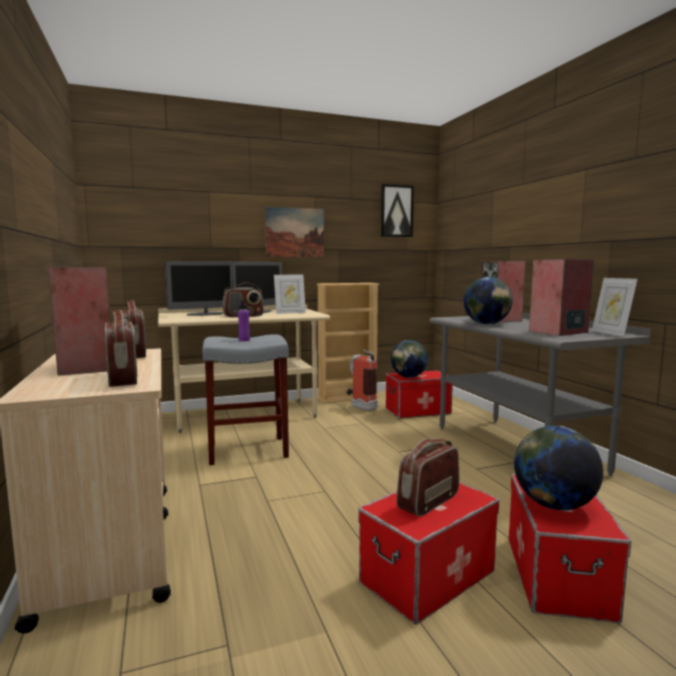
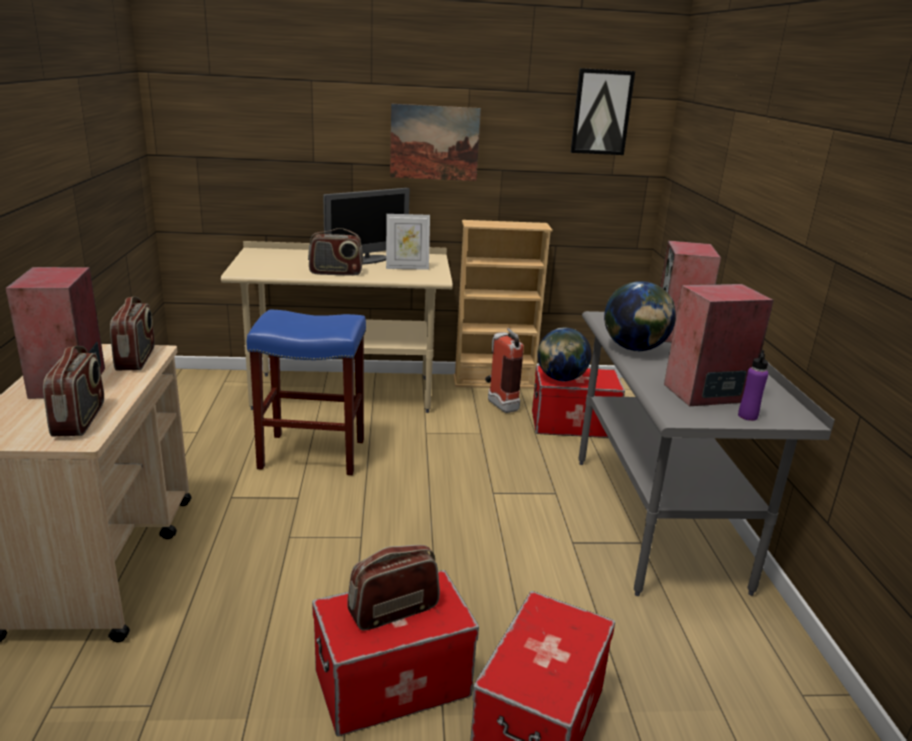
camera: 15 degrees right, 15 degrees up
monitor [165,261,231,316] -> none
grey stool [203,334,289,465] -> blue stool [247,310,366,475]
purple bottle [238,299,250,341] -> purple bottle moved to [738,350,768,421]
globe [514,426,603,510] -> none
picture frame [592,278,638,337] -> none

